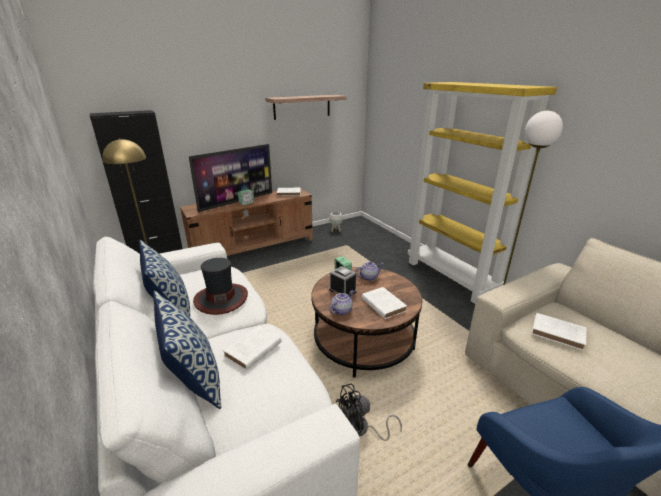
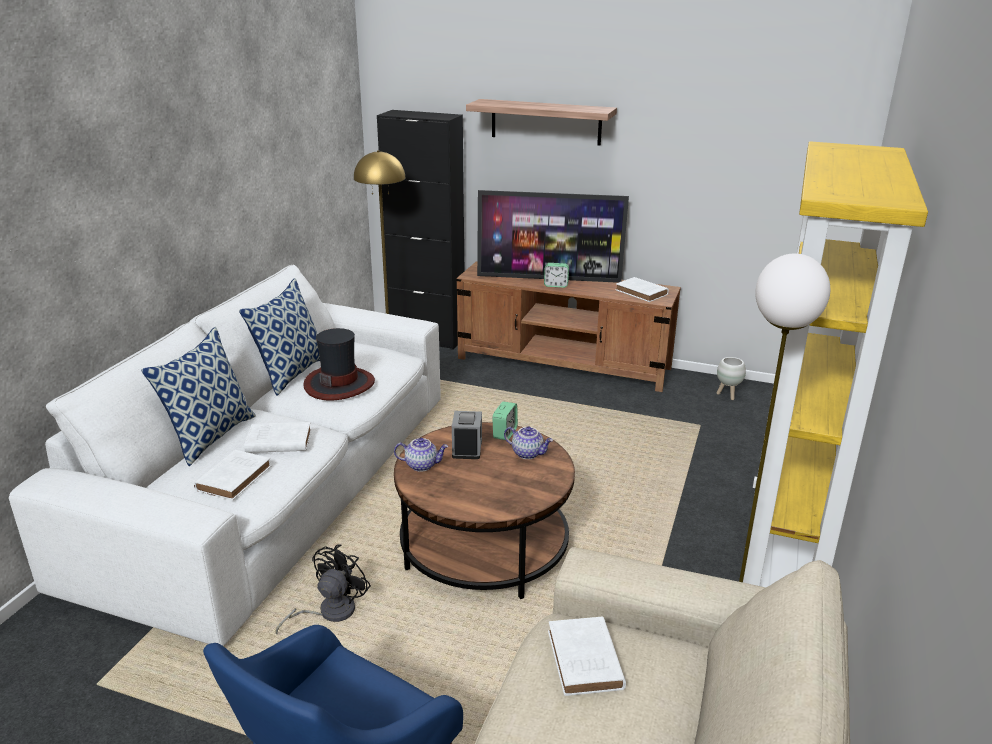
camera: 50 degrees right, 0 degrees up
shelf [265,95,346,120] -> shelf moved to [466,99,617,145]
black fan [336,384,402,441] -> black fan turned 90 degrees clockwise [276,544,371,634]
white book [362,287,407,319] -> white book moved to [194,450,271,500]

